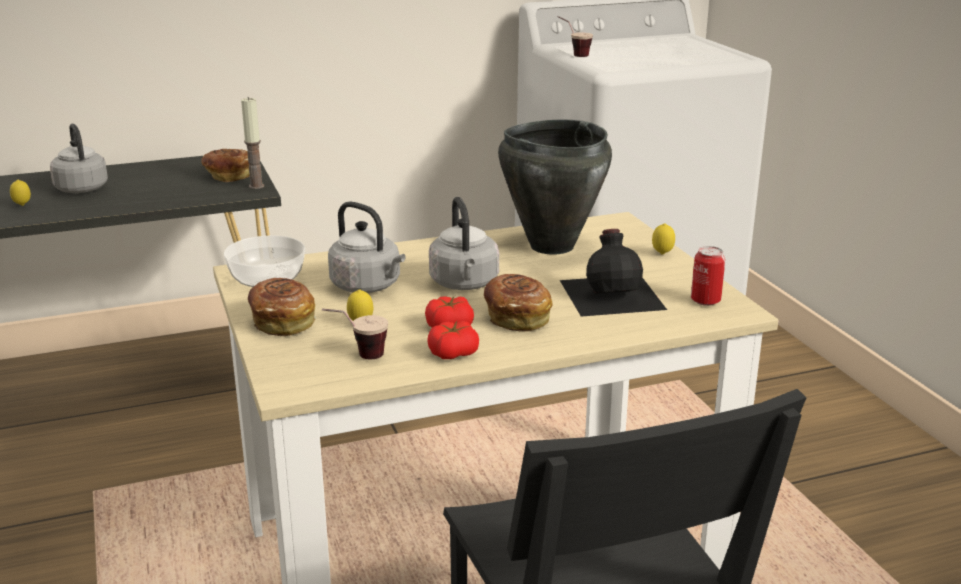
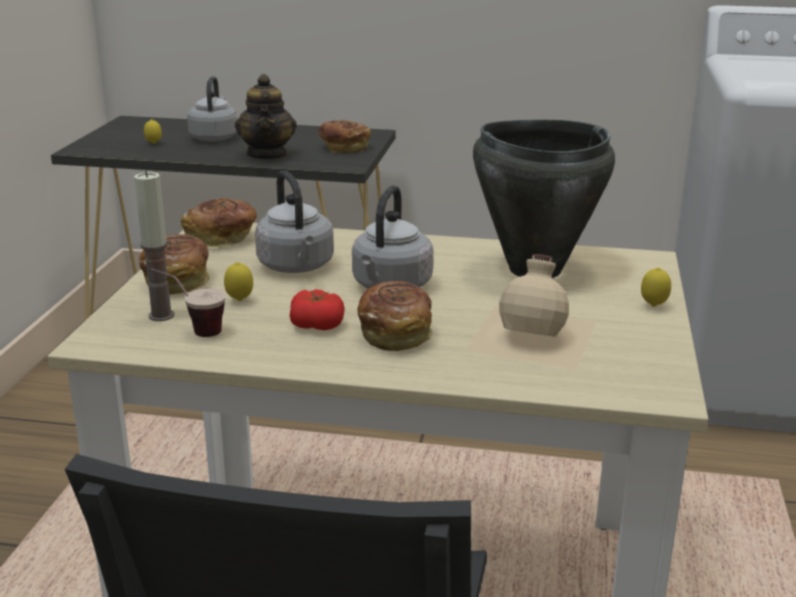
camera: 30 degrees right, 0 degrees up
bowl [224,236,305,287] -> bread [181,198,257,248]
candle [241,97,264,189] -> candle moved to [134,171,175,321]
tomato [427,321,479,359] -> none
cup [558,16,593,57] -> none
black bottle [560,229,667,317] -> beige bottle [466,254,596,369]
can [691,246,725,306] -> none
none -> teapot [235,74,297,160]

